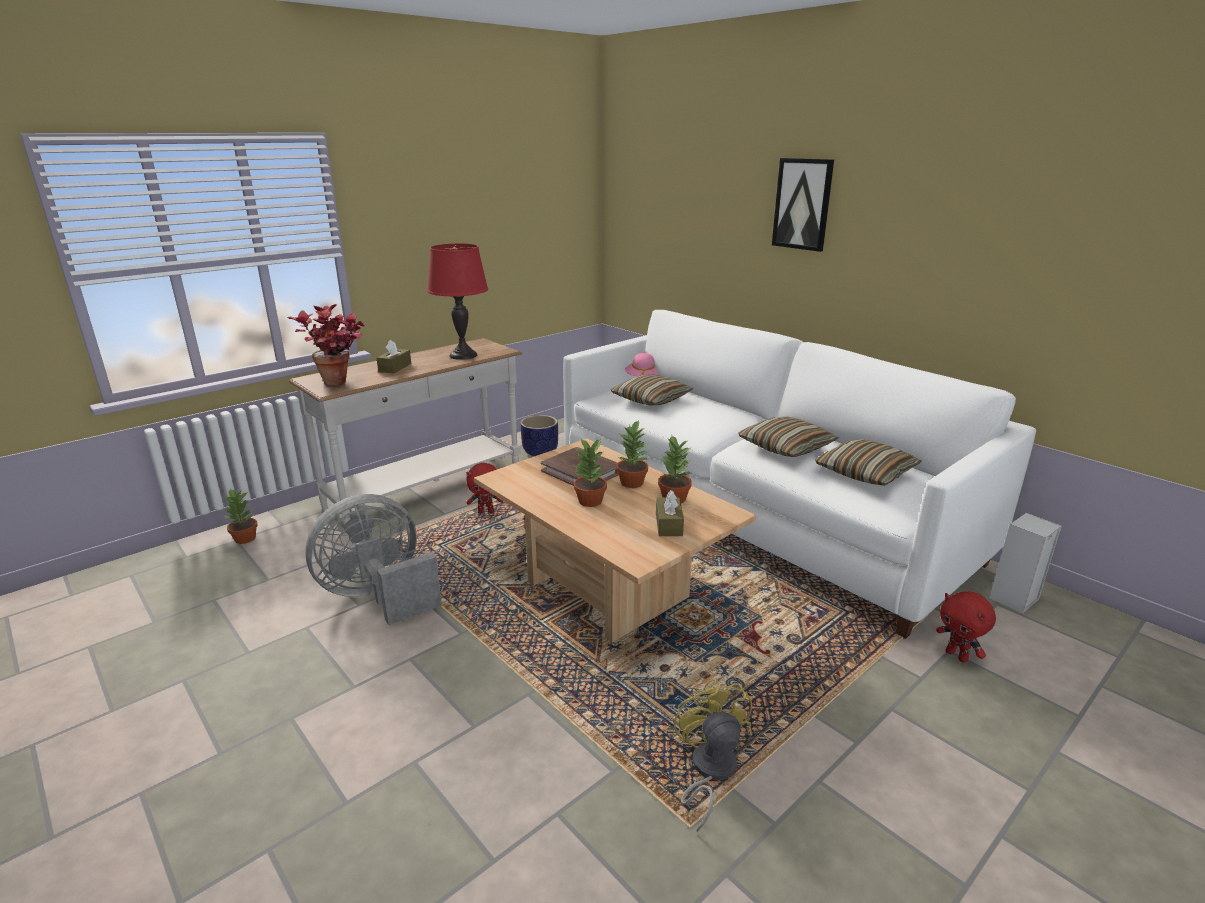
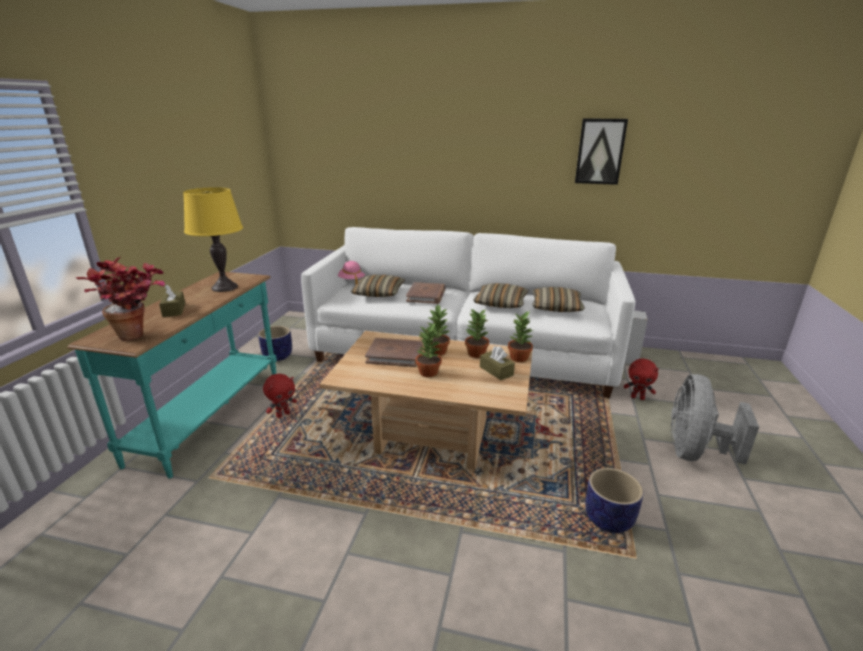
camera: 35 degrees left, 0 degrees up
potted plant [224,489,258,544] -> potted plant moved to [508,312,534,362]
white console table [289,338,522,525] -> turquoise console table [67,272,277,479]
grey fan [305,494,442,625] -> grey fan moved to [671,374,759,465]
red table lamp [427,243,488,360] -> yellow table lamp [183,187,243,292]
yellow fan [674,678,752,832] -> planter [585,468,644,533]
picture [772,158,834,252] -> picture moved to [575,118,628,185]
none -> brown book [406,282,446,304]

